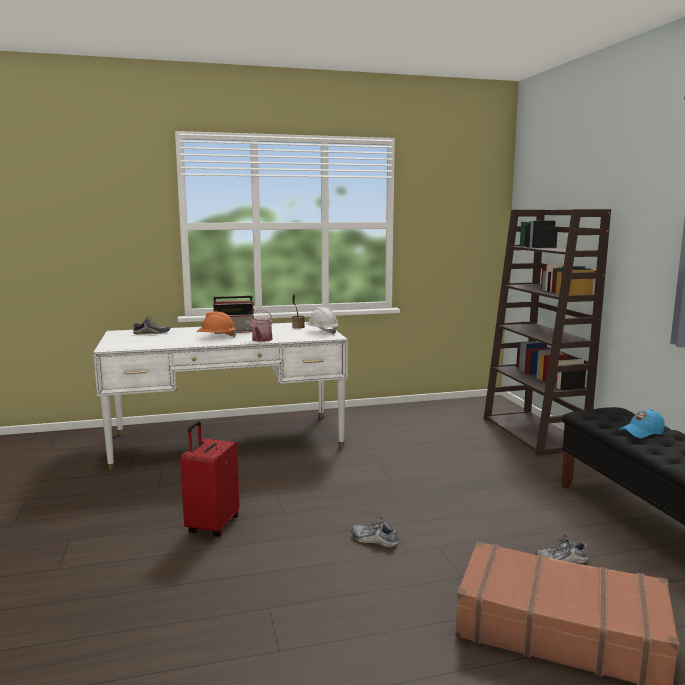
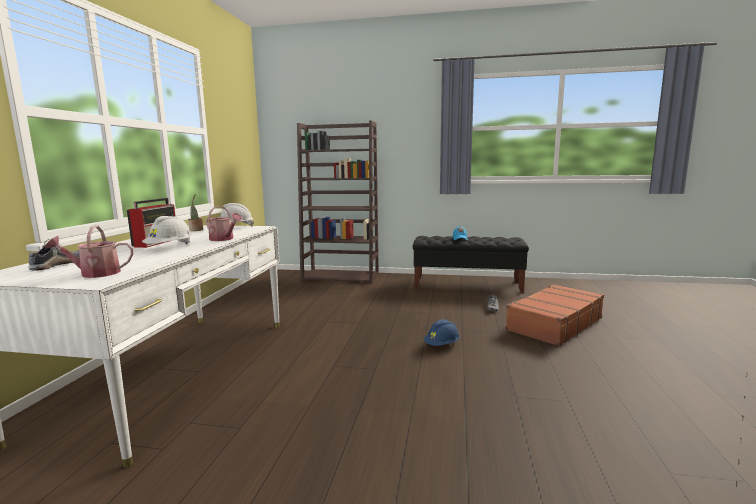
camera: 65 degrees left, 0 degrees up
red suitcase [180,421,240,537] -> none
orange hard hat [197,311,237,337] -> white hard hat [142,216,192,244]
shoe [351,516,398,547] -> blue hard hat [424,319,460,346]
none -> watering can [45,225,134,278]

